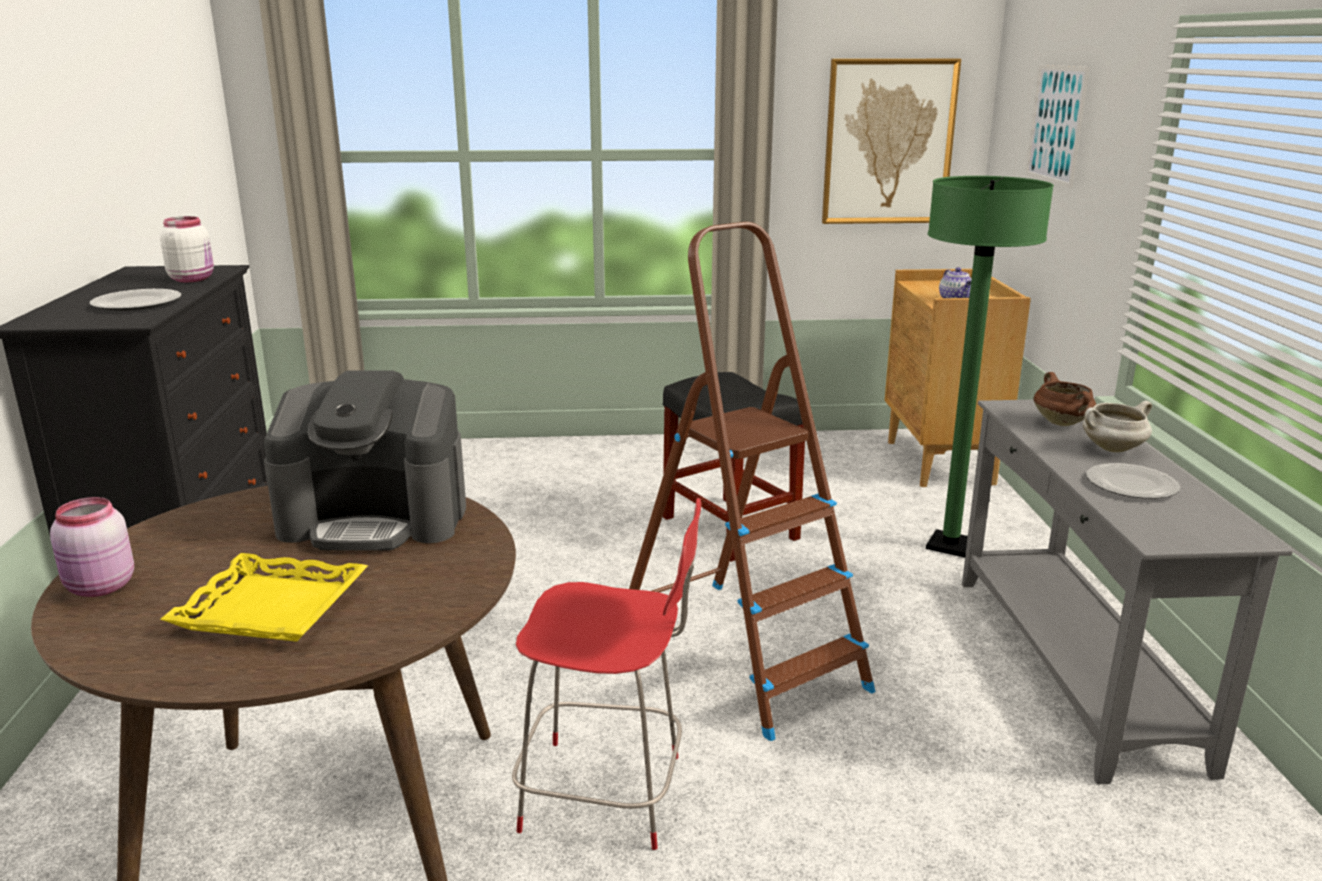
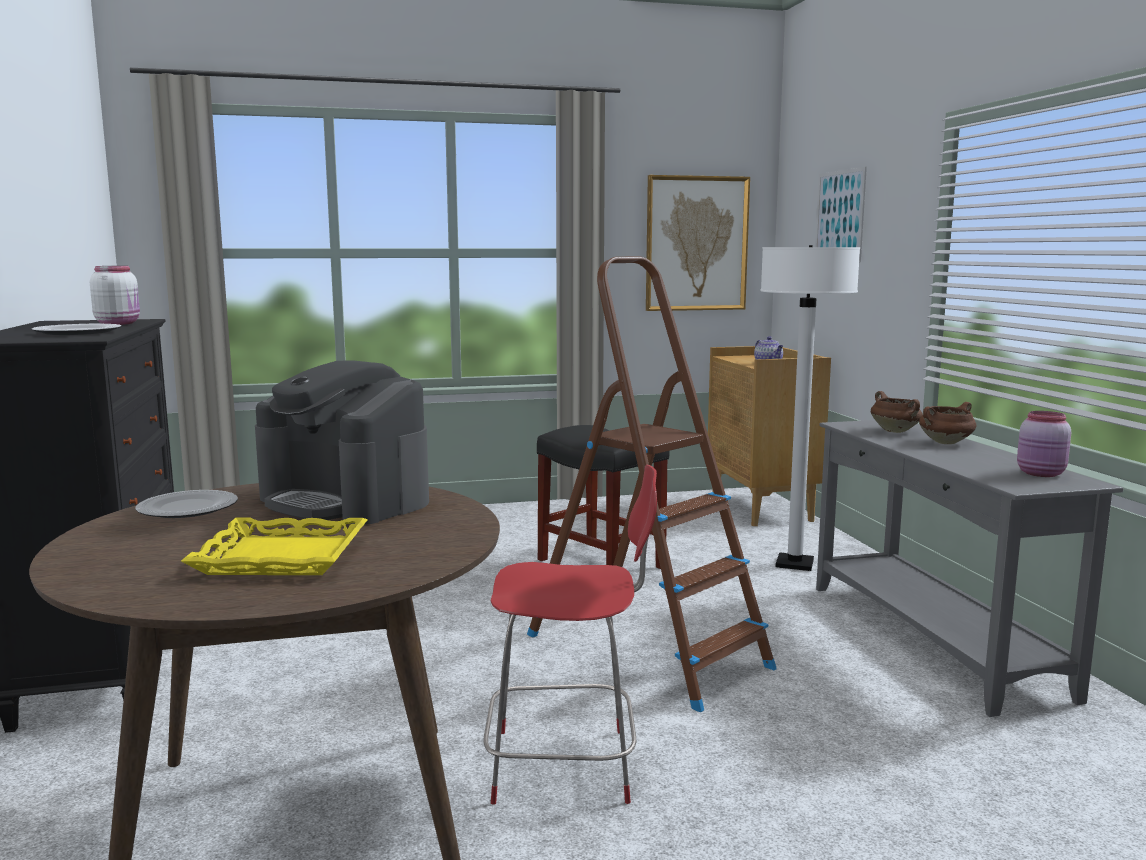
camera: 10 degrees left, 10 degrees down
pink jar [50,497,134,597] -> pink jar moved to [1017,411,1071,477]
coffee machine [264,370,466,551] -> coffee machine turned 45 degrees clockwise [255,360,429,525]
green floor lamp [926,176,1054,557] -> white floor lamp [760,245,860,571]
white cooking pot [1083,401,1152,452] -> brown cooking pot [919,402,976,444]
plate [1086,463,1180,499] -> plate moved to [135,490,238,518]

